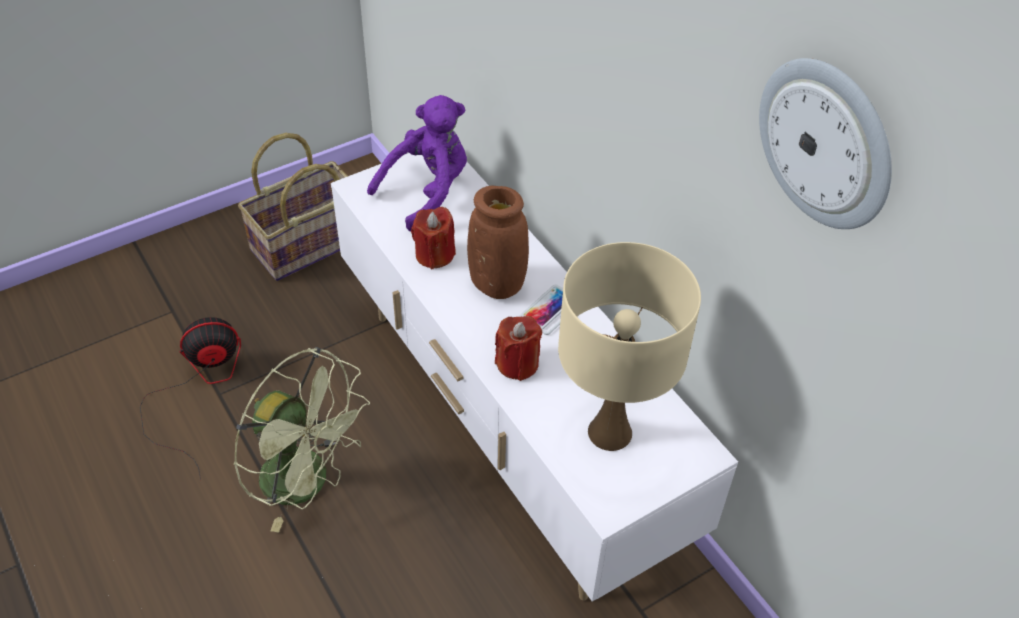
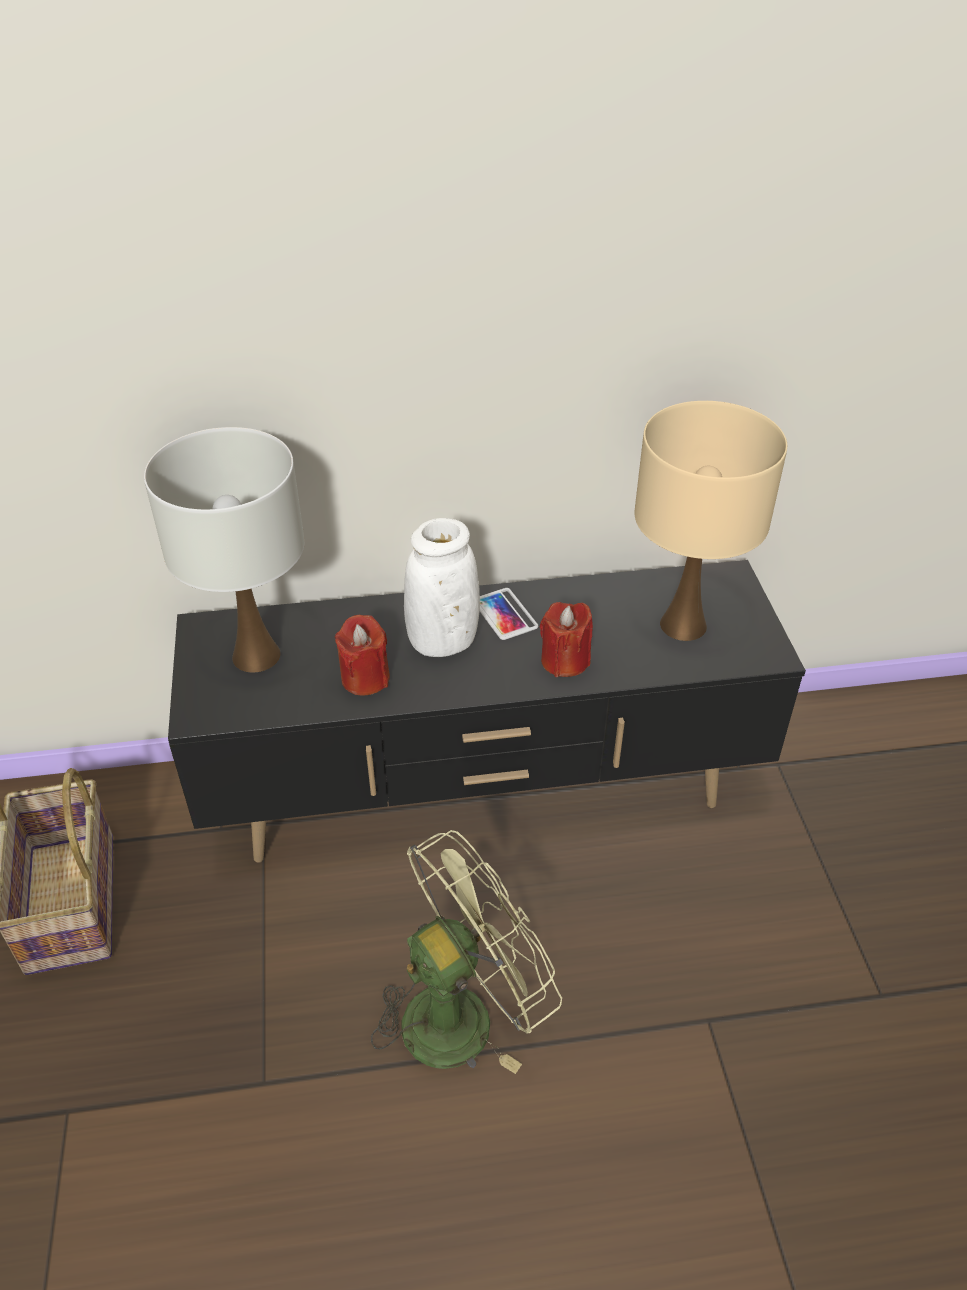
camera: 65 degrees left, 5 degrees down
fan [140,317,241,480] -> none
white tv stand [331,153,738,601] -> black tv stand [168,560,806,863]
purple plush toy [367,95,467,231] -> white table lamp [144,427,305,673]
brown vase [467,185,529,299] -> white vase [404,518,480,657]
wall clock [759,58,892,229] -> none

